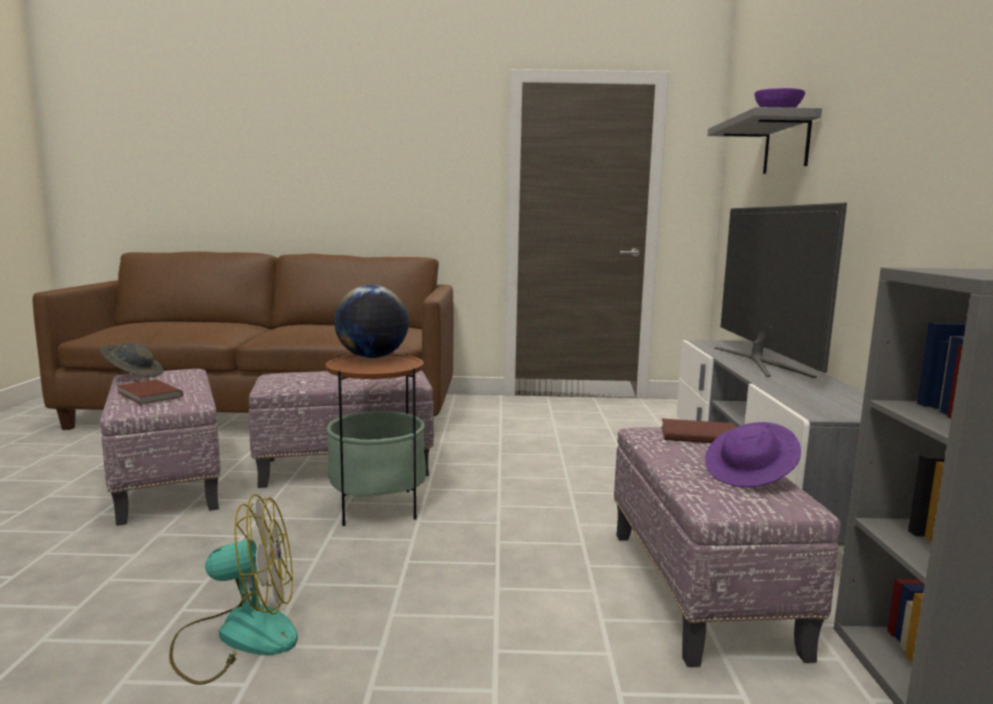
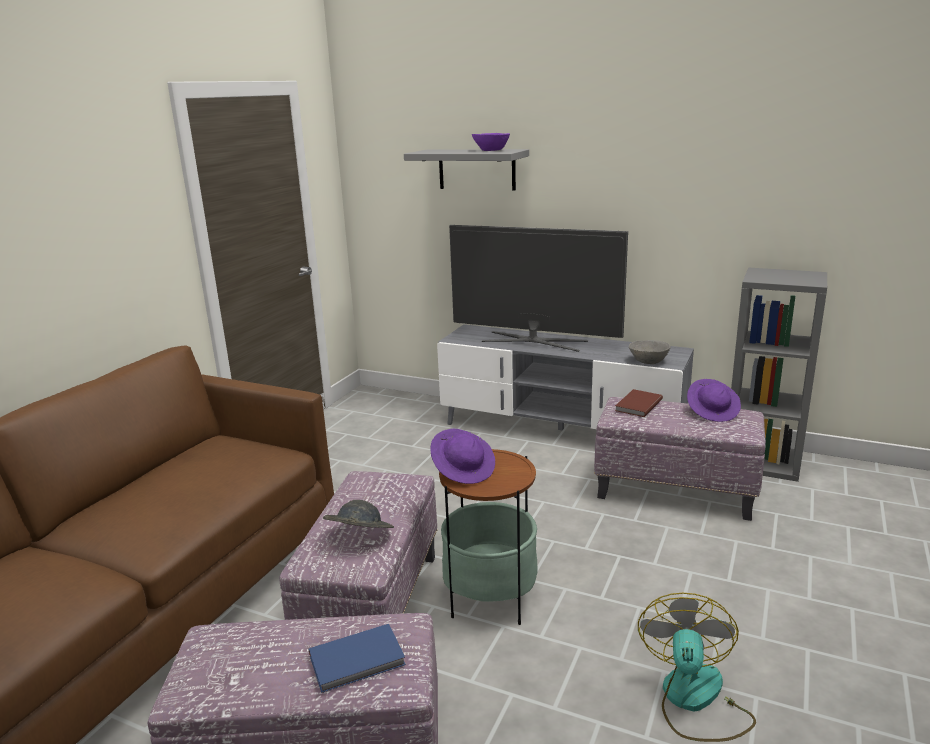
camera: 65 degrees left, 10 degrees up
grey hat [101,343,163,377] -> grey hat moved to [323,500,394,528]
brown book [117,379,183,405] -> blue book [309,624,406,693]
globe [334,285,409,358] -> purple hat [430,428,495,484]
none -> grey bowl [629,340,671,364]

